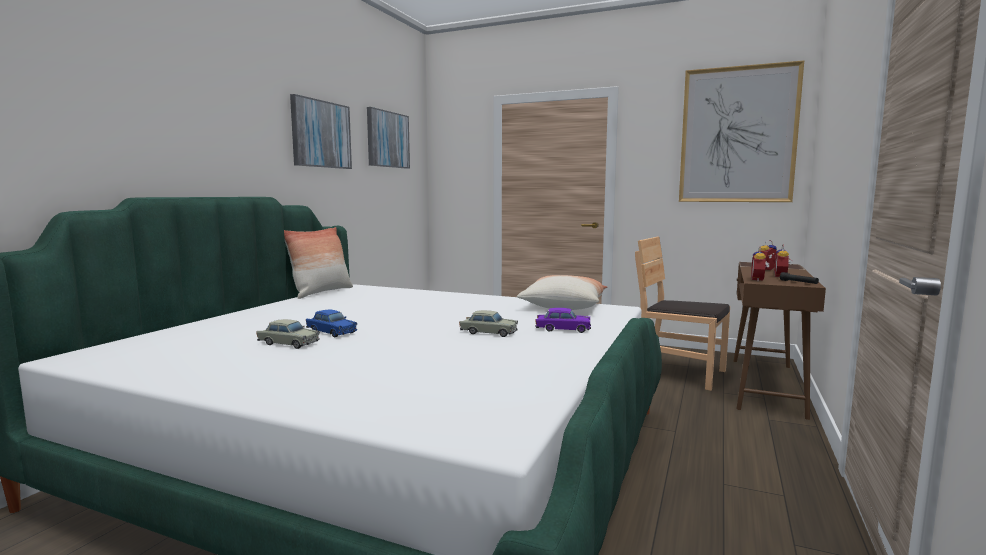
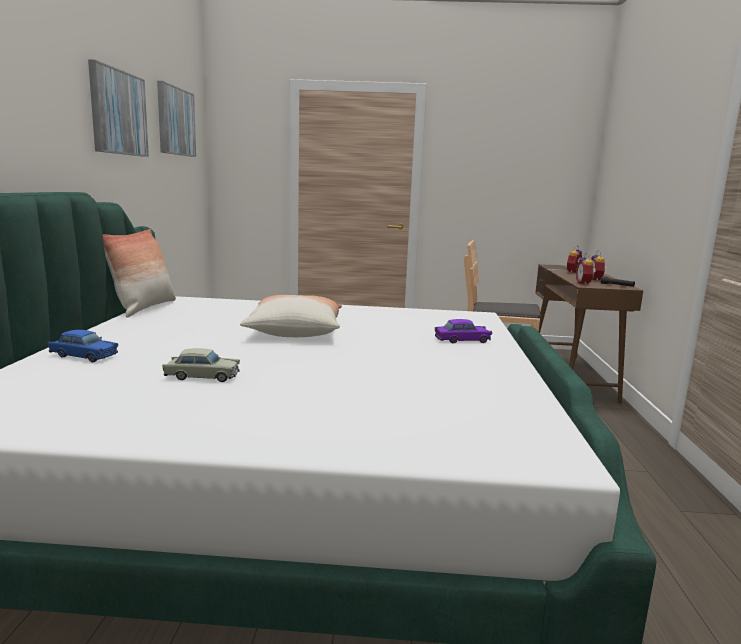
camera: 20 degrees left, 5 degrees up
blue toy car [306,310,357,337] -> blue toy car moved to [48,330,118,362]
beige toy car [459,310,518,337] -> none
pillow [517,275,607,310] -> pillow moved to [240,295,342,337]
picture [679,60,804,202] -> none

